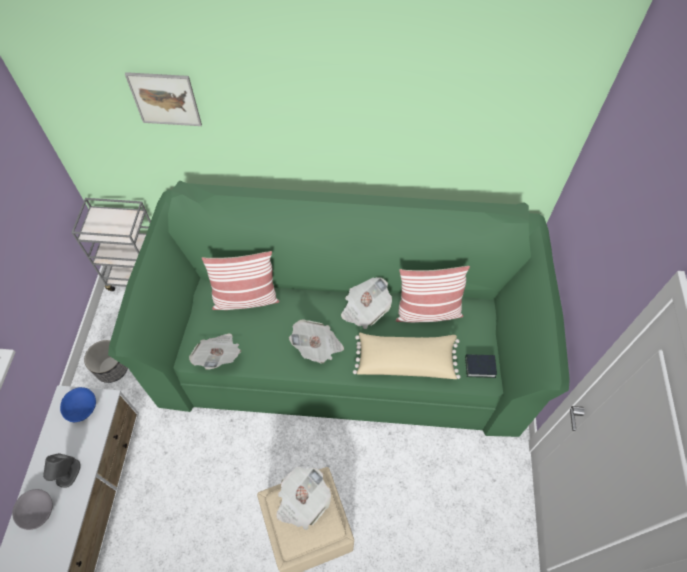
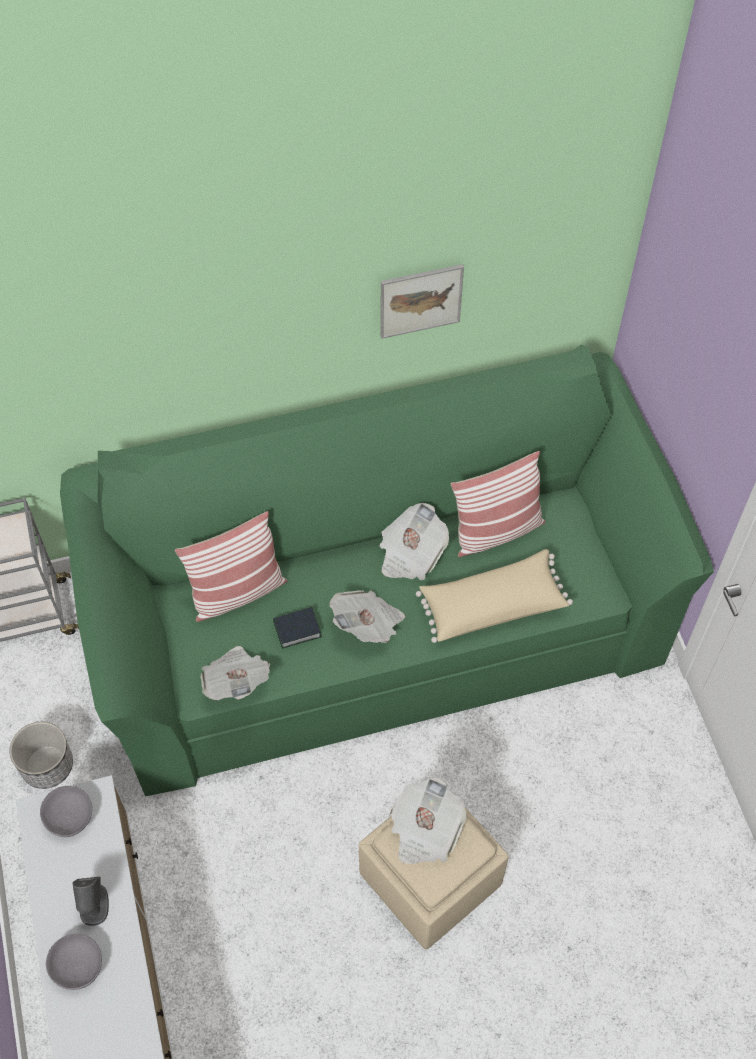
camera: 20 degrees left, 0 degrees up
blue bowl [60,387,96,422] -> grey bowl [40,786,92,837]
picture [125,72,202,126] -> picture moved to [381,264,464,339]
book [465,354,497,378] -> book moved to [273,607,322,648]

